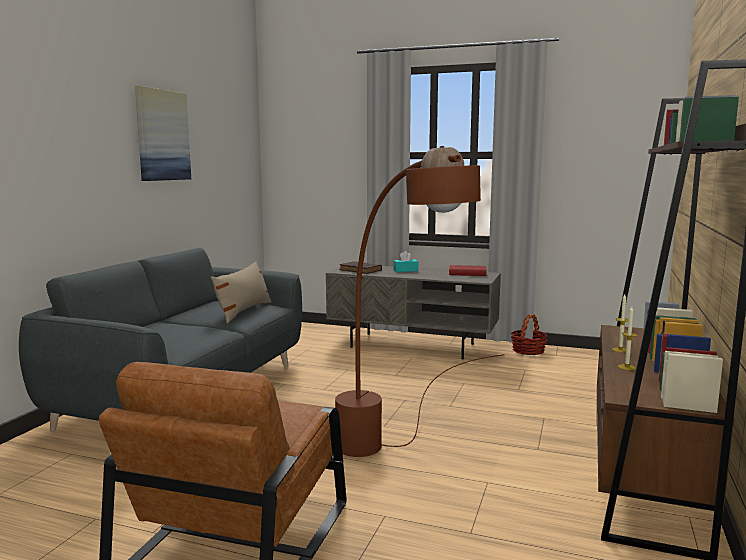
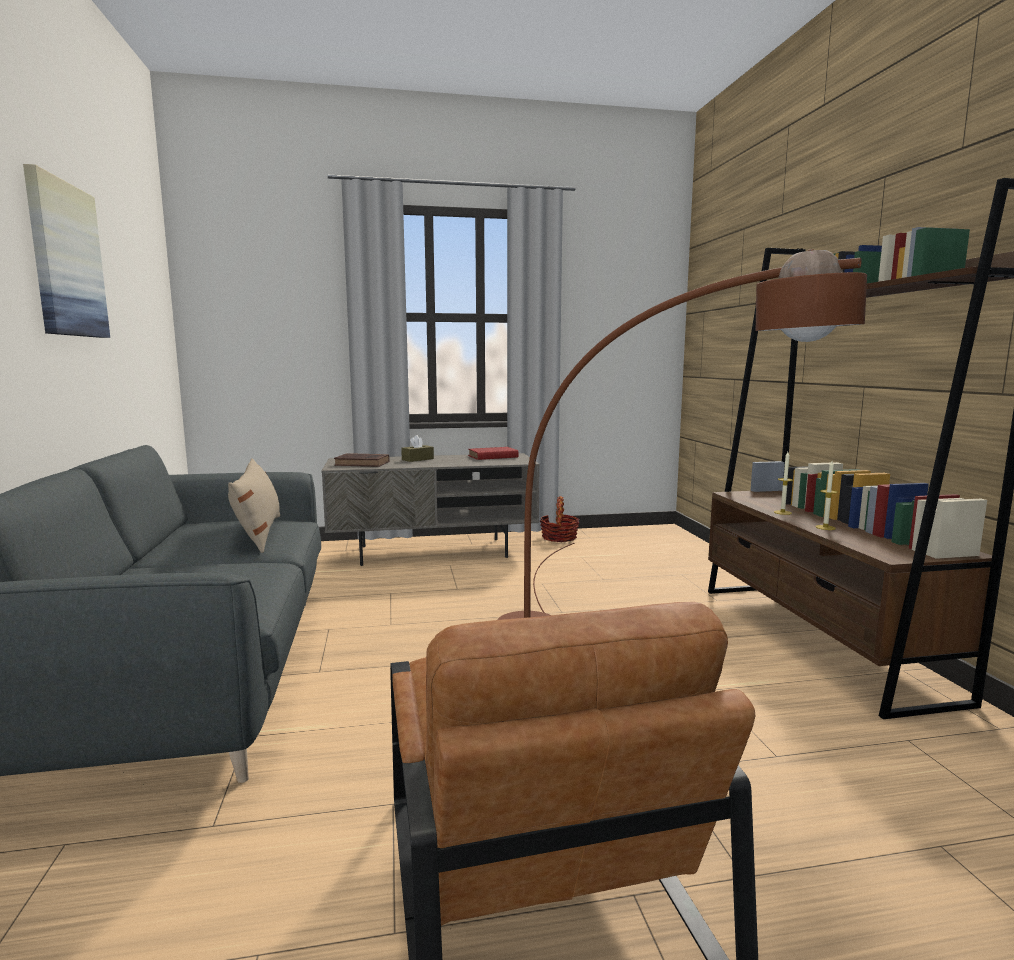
camera: 30 degrees left, 0 degrees up
turquoise tissue box [393,251,418,272] -> brown tissue box [401,435,434,462]

